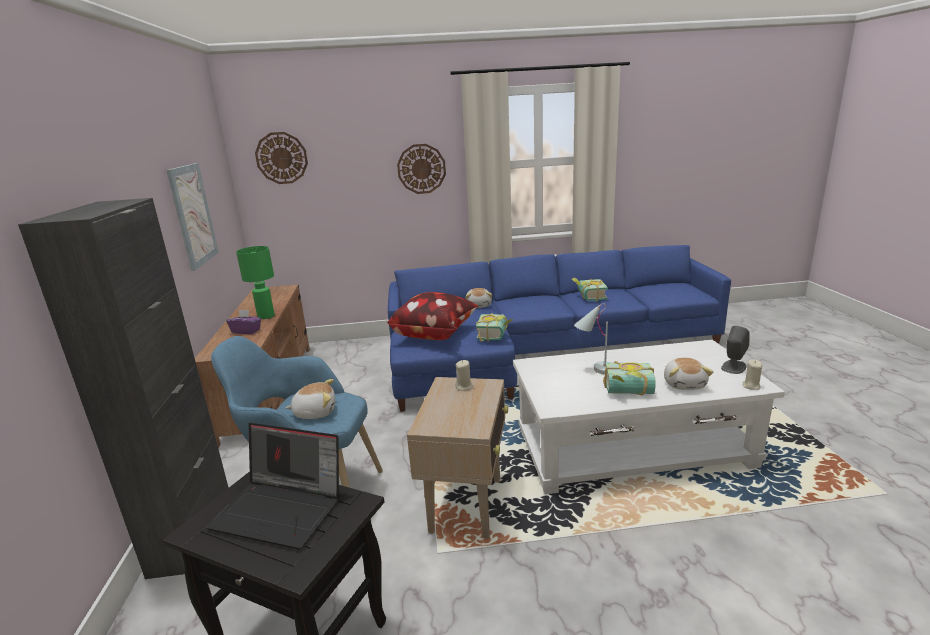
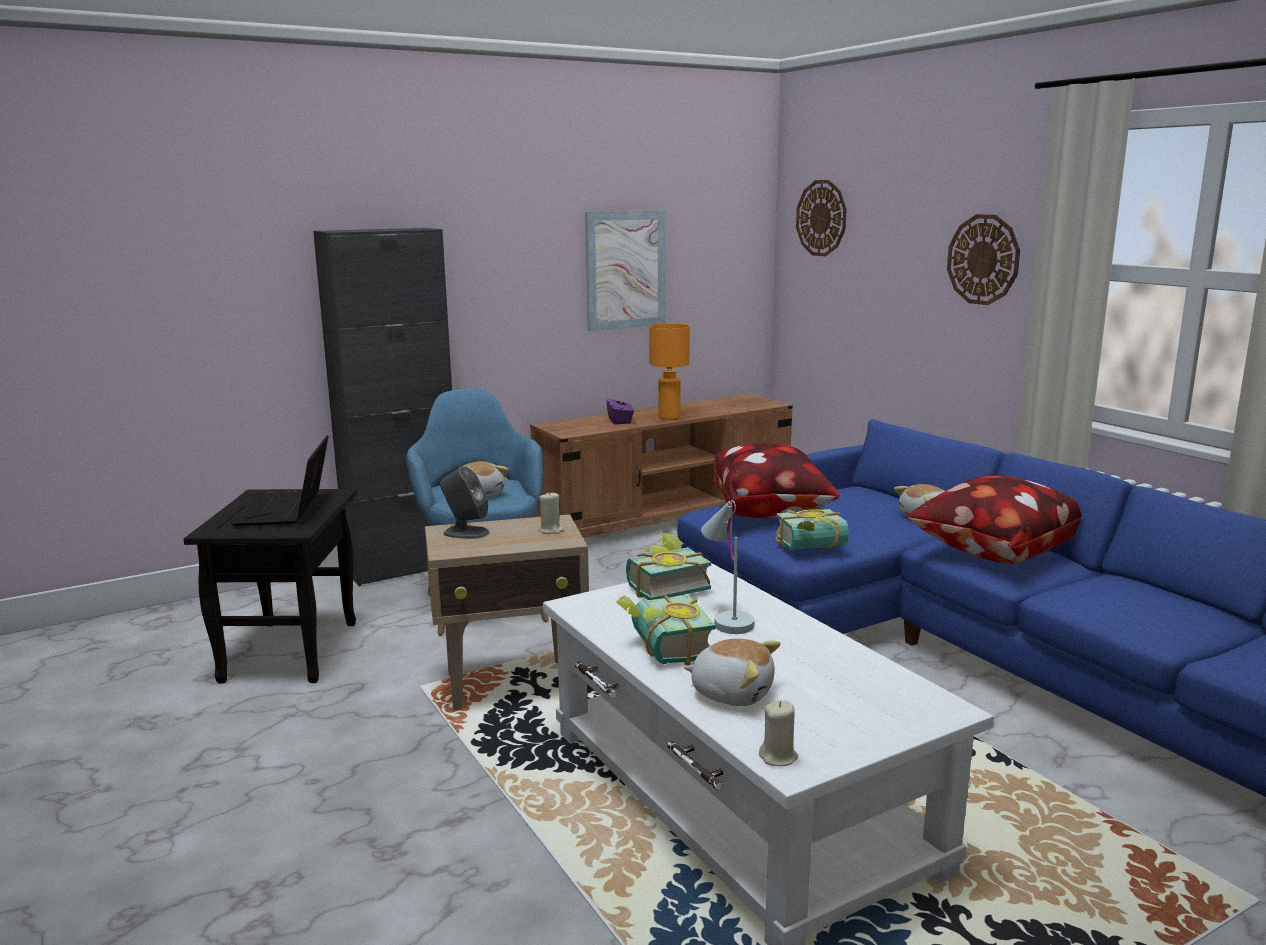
camera: 65 degrees right, 5 degrees down
green table lamp [236,246,275,319] -> orange table lamp [649,323,690,420]
book [572,278,608,302] -> book moved to [626,533,711,600]
plush toy [664,358,713,390] -> plush toy turned 135 degrees counterclockwise [684,638,781,706]
grey speaker [721,326,749,374] -> grey speaker moved to [440,466,489,539]
none -> pillow [907,475,1082,564]

